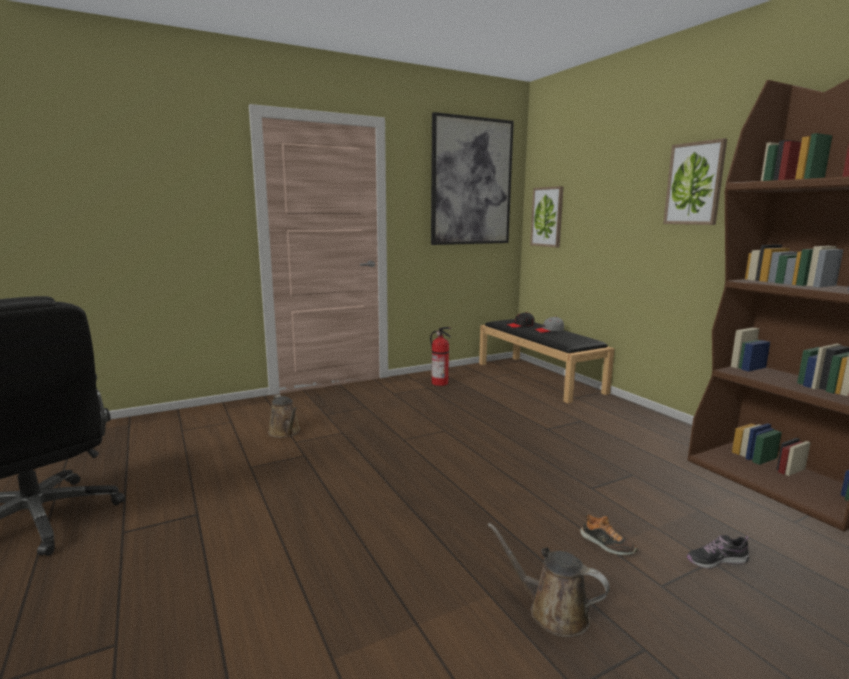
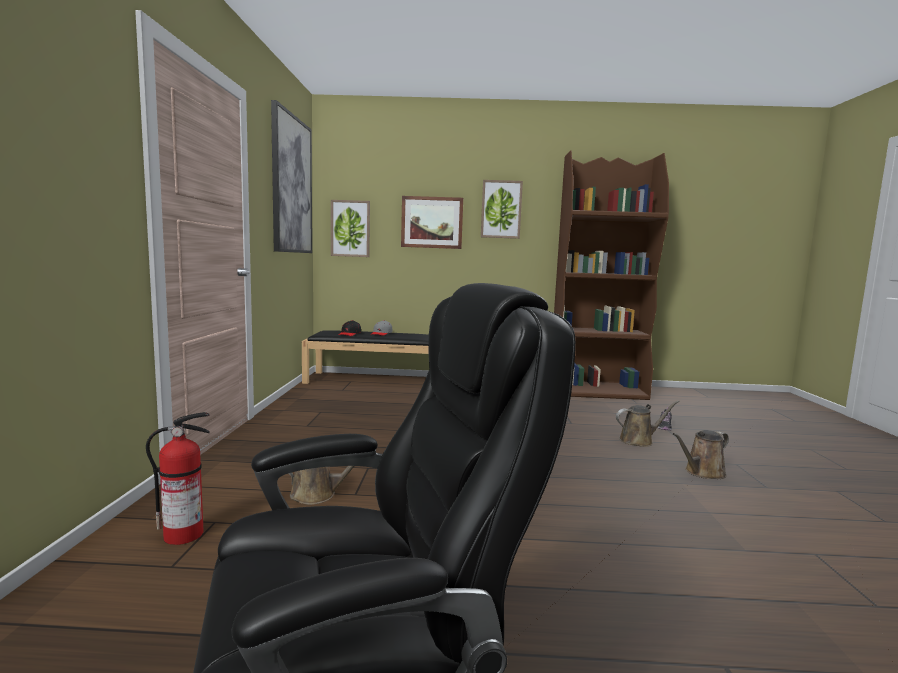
camera: 60 degrees left, 5 degrees down
fire extinguisher [430,327,451,386] -> fire extinguisher moved to [146,412,210,545]
shoe [580,514,638,555] -> brown watering can [616,400,680,447]
none -> picture [401,196,463,249]

